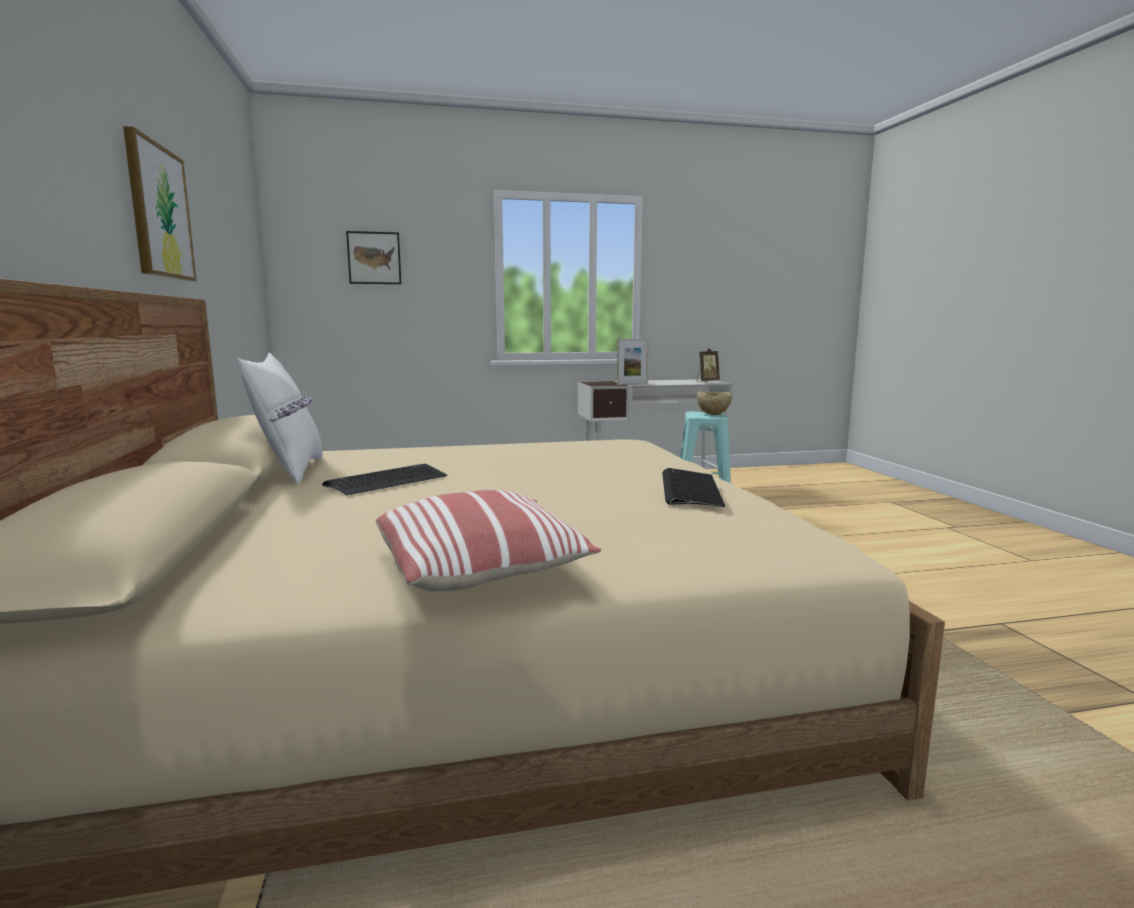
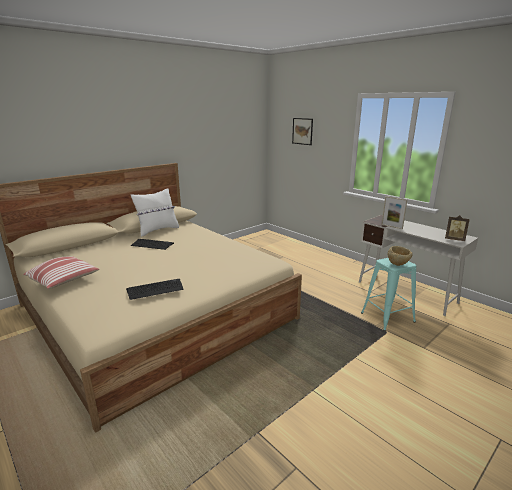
camera: 60 degrees right, 10 degrees up
picture [123,126,197,281] -> none

